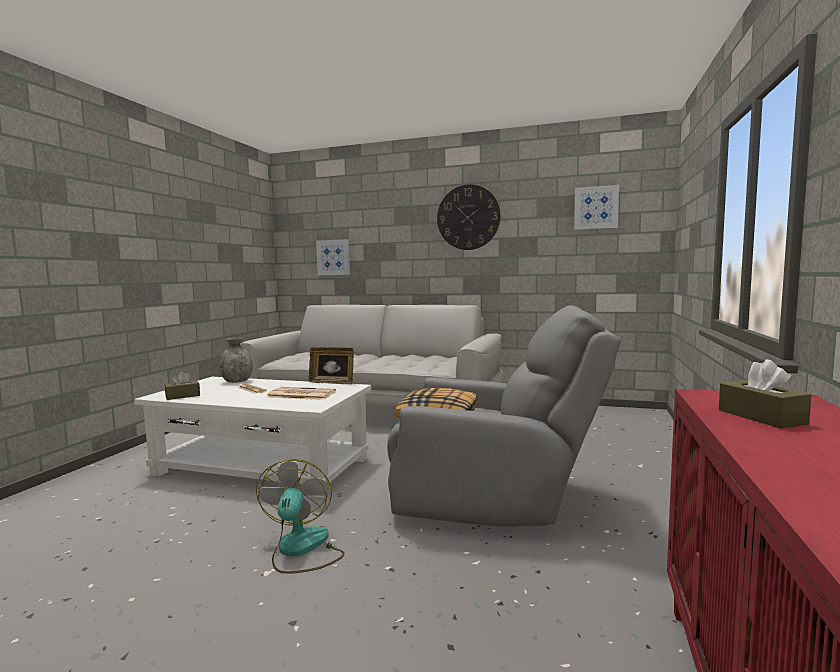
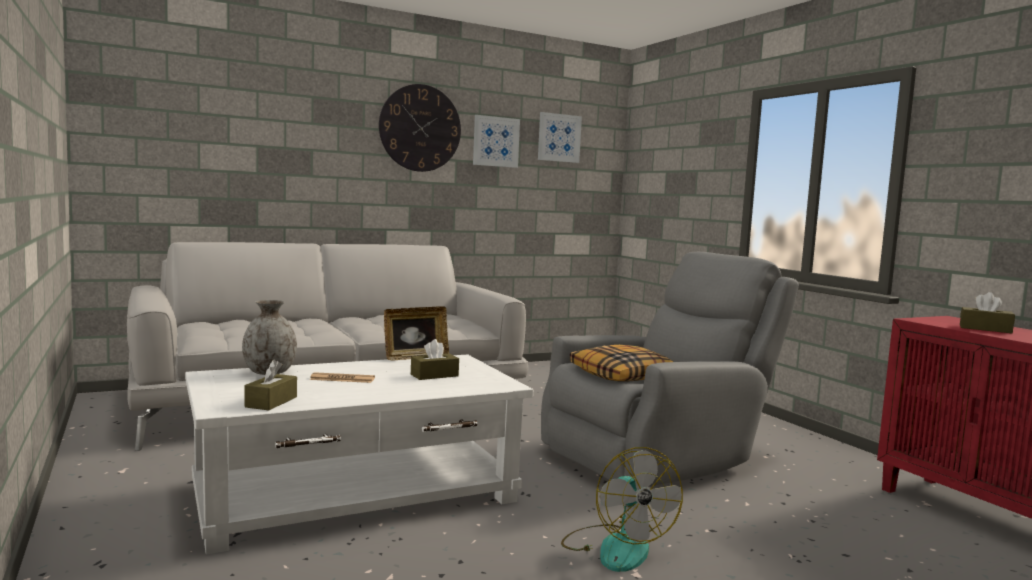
camera: 45 degrees left, 0 degrees up
fan [256,459,345,574] -> fan turned 150 degrees counterclockwise [561,447,683,572]
newspaper [267,387,336,400] -> brown tissue box [411,339,459,380]
picture [316,239,350,275] -> picture moved to [473,115,520,168]

